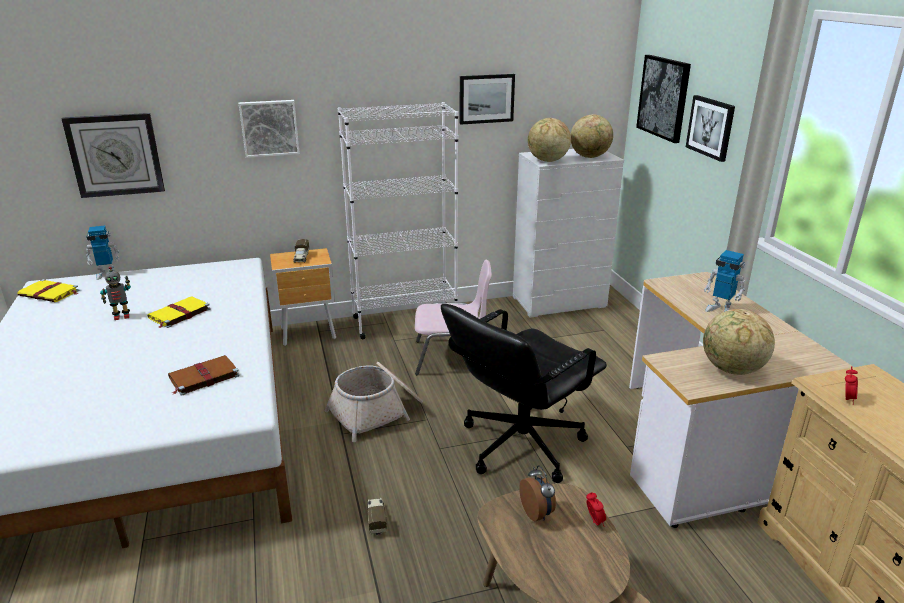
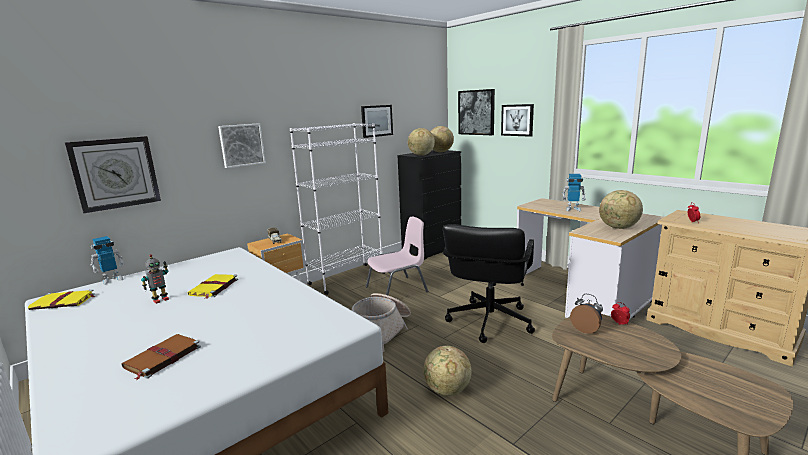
camera: 25 degrees left, 10 degrees down
brown book [168,355,239,396] -> brown book moved to [121,334,201,380]
toy truck [367,498,387,535] -> globe [423,346,472,396]
white dresser [513,149,624,318] -> black dresser [397,150,461,260]

